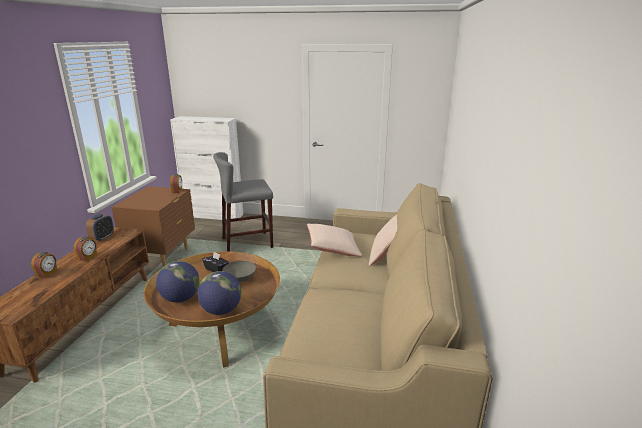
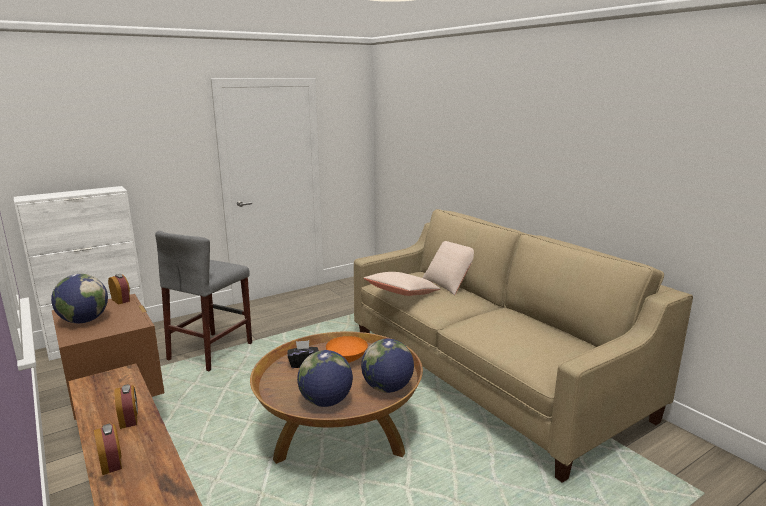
camera: 45 degrees left, 5 degrees down
alarm clock [86,214,114,241] -> none
grey bowl [222,261,256,282] -> orange bowl [326,336,368,363]
none -> globe [51,274,108,323]

